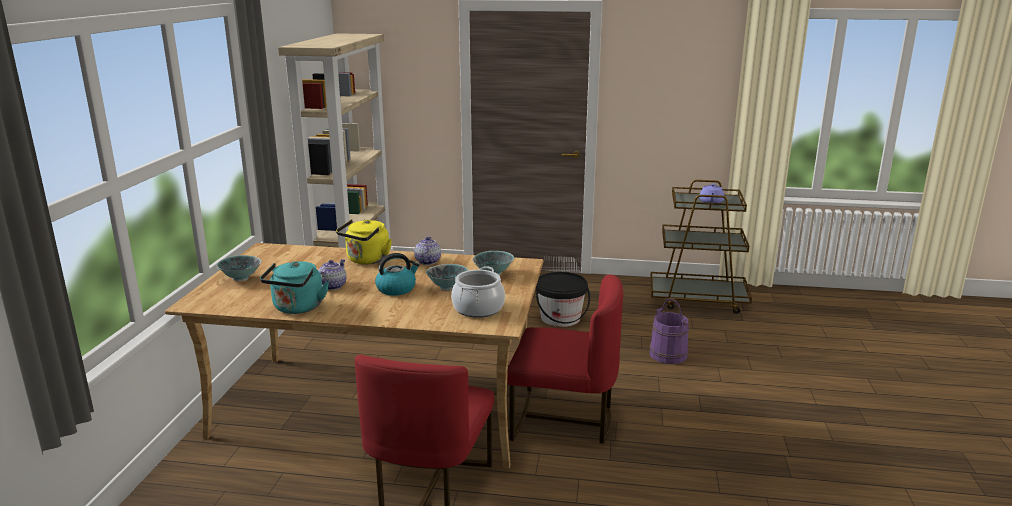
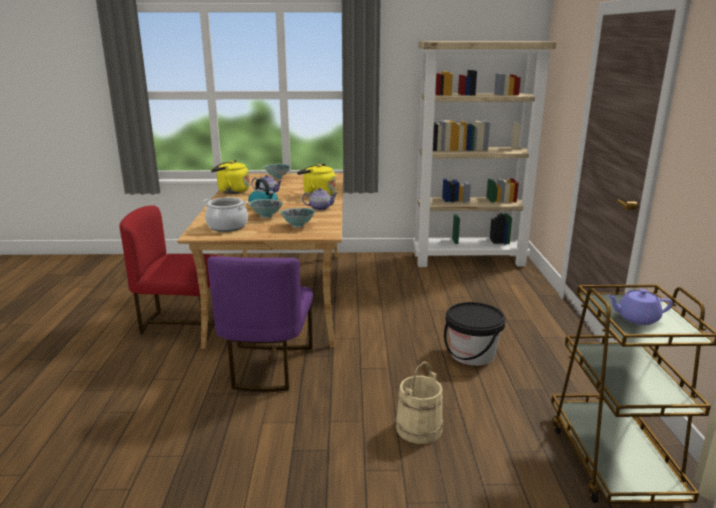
camera: 80 degrees right, 0 degrees up
turquoise kettle [260,261,329,314] -> yellow kettle [211,160,250,194]
red chair [507,274,623,444] -> purple chair [207,256,313,392]
purple bucket [650,298,689,364] -> beige bucket [396,361,443,444]

